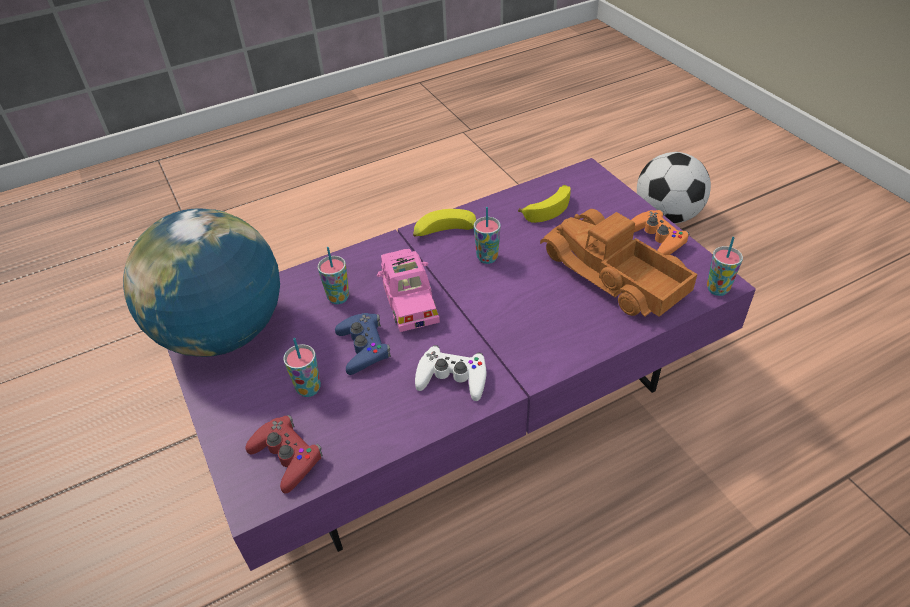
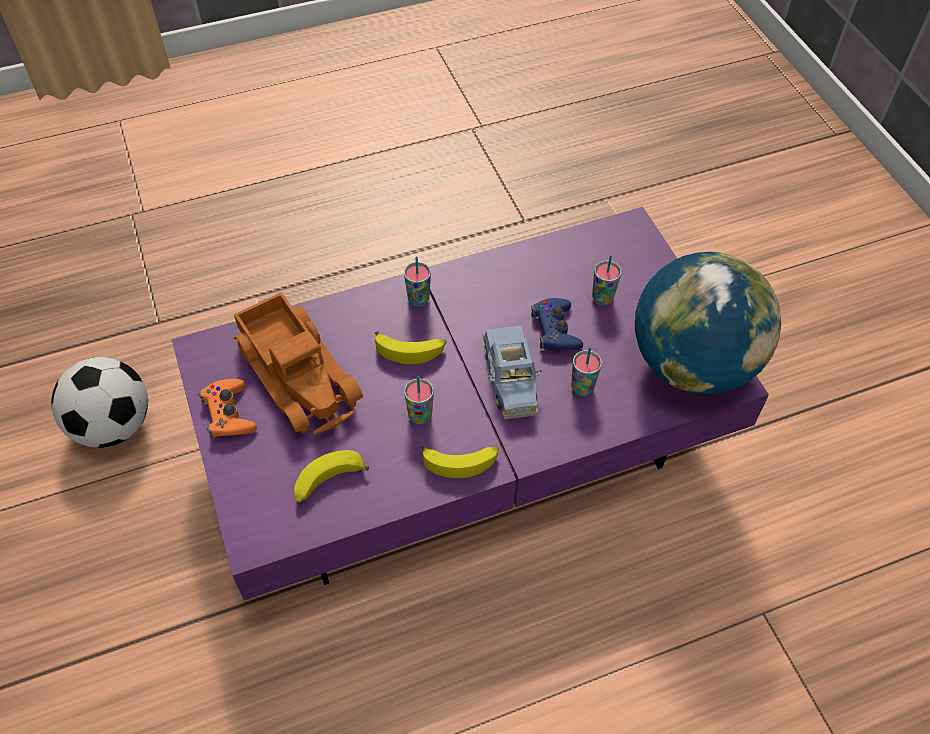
camera: 175 degrees left, 10 degrees up
red game controller [245,415,323,494] -> none
pink toy car [377,249,440,332] -> blue toy car [483,326,542,419]
white game controller [415,345,486,401] -> none
football [637,152,711,224] -> football moved to [51,357,148,448]
cup [707,237,743,296] -> cup moved to [404,257,431,307]
none -> banana [375,331,446,364]

